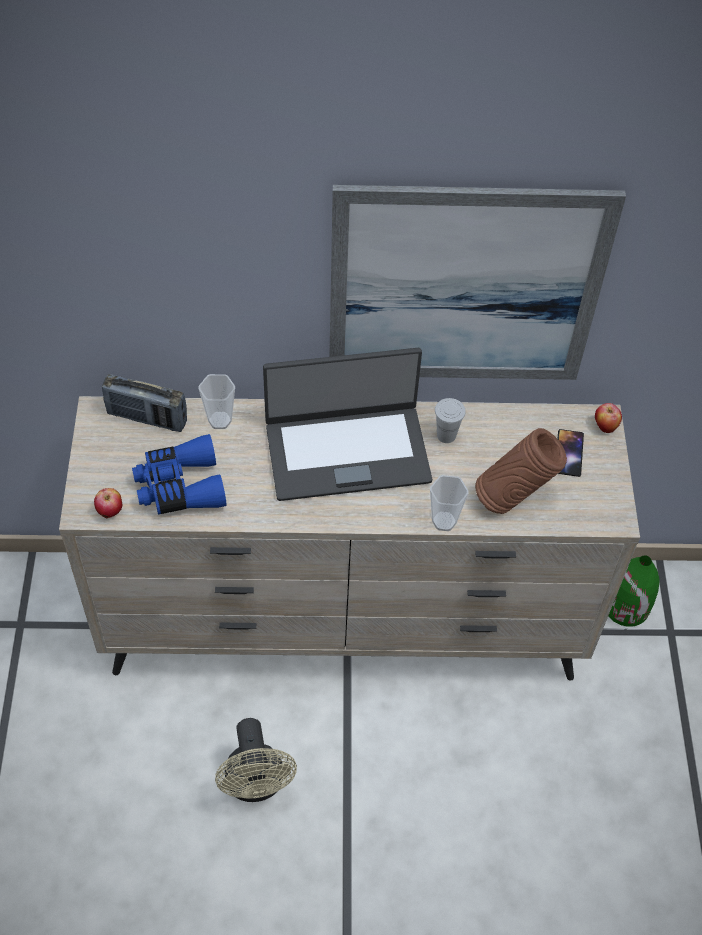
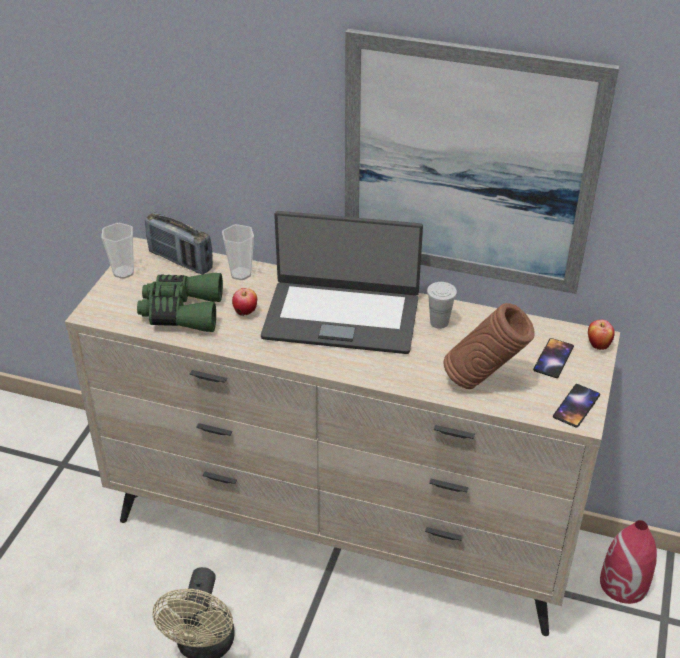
camera: 20 degrees right, 15 degrees down
apple [94,488,122,518] -> apple moved to [232,288,257,316]
blue binoculars [132,434,227,514] -> green binoculars [137,273,223,332]
cup [430,475,469,531] -> cup moved to [101,223,134,279]
green vase [608,555,659,627] -> red vase [600,520,657,604]
none -> phone [553,384,600,428]

